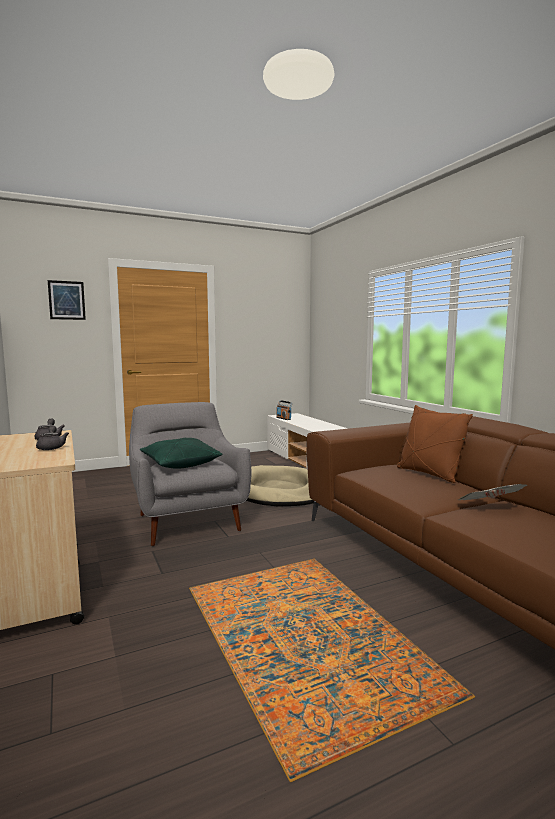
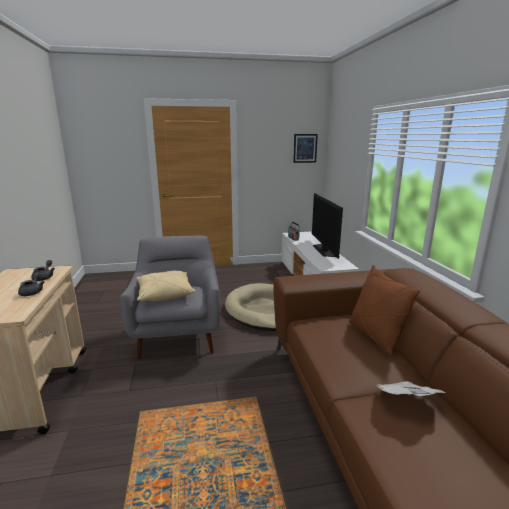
camera: 15 degrees right, 10 degrees up
picture [48,280,86,320] -> picture moved to [293,134,318,163]
green pillow [140,437,222,469] -> beige pillow [137,270,195,301]
none -> television [312,193,343,259]

